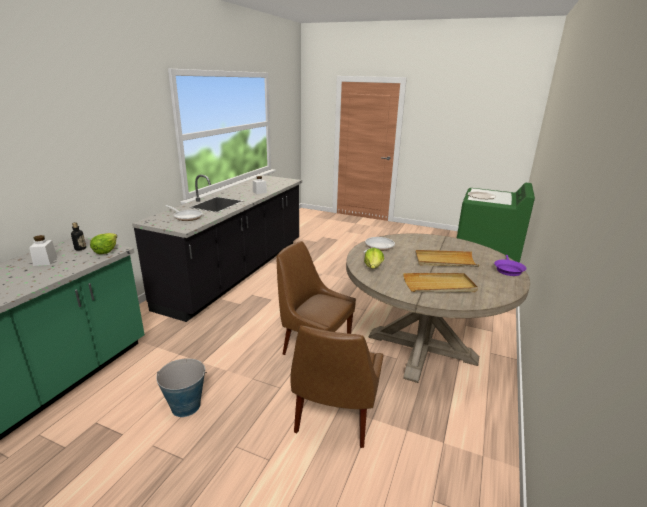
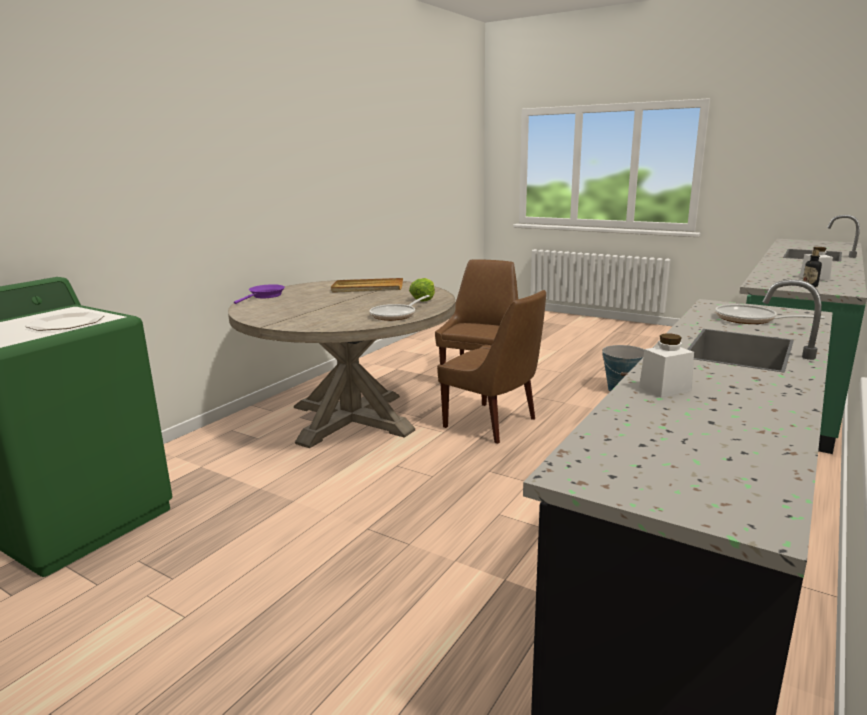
camera: 170 degrees left, 5 degrees down
lettuce [90,233,117,254] -> none
beige tray [415,250,479,267] -> none

